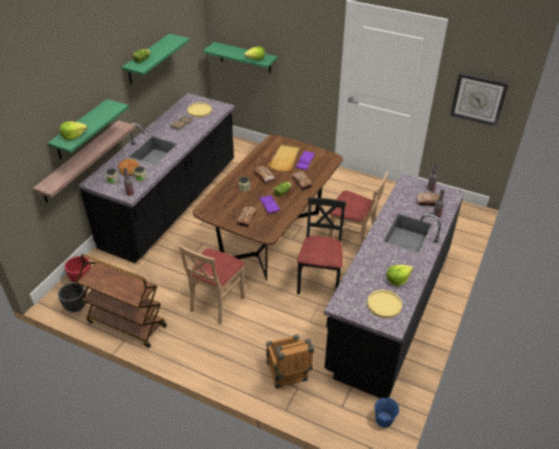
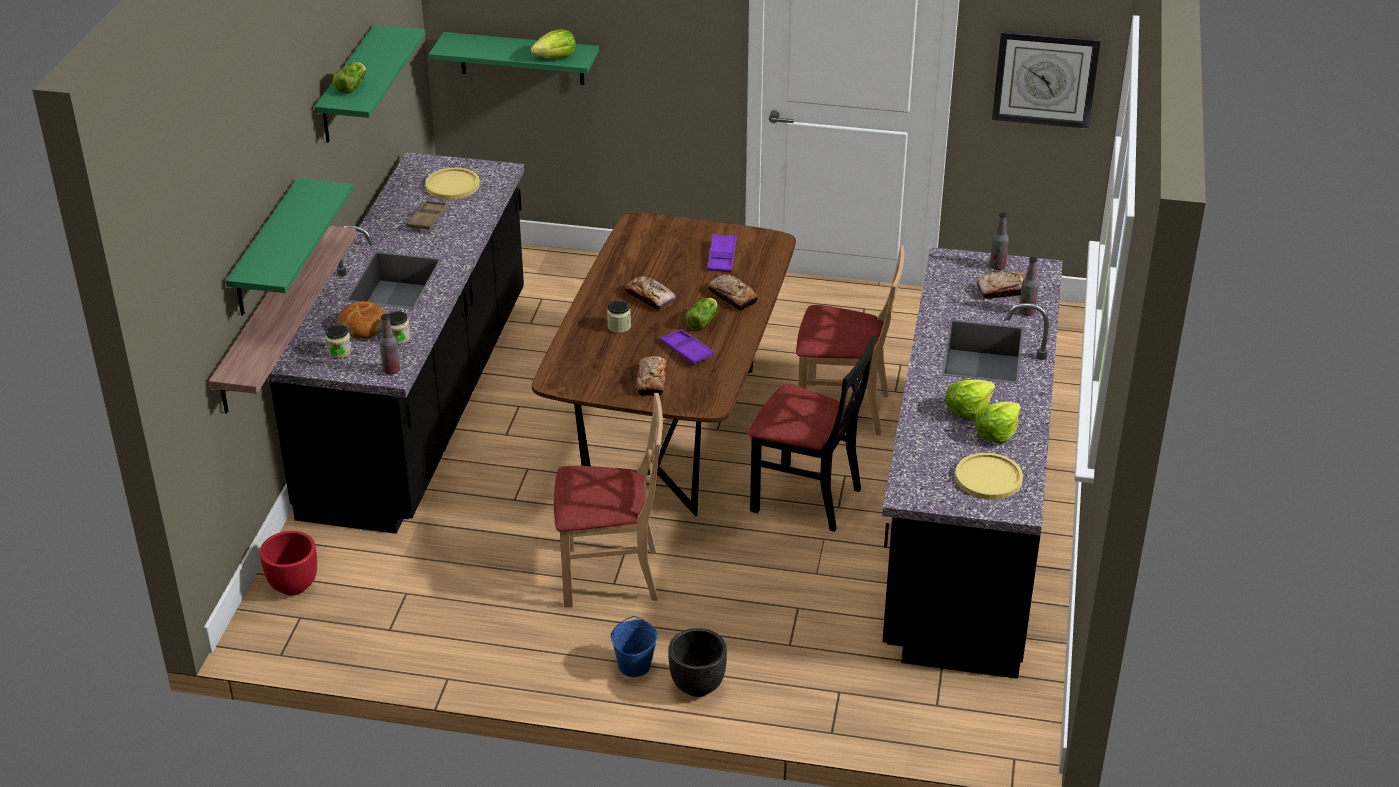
camera: 15 degrees left, 5 degrees down
black planter [58,282,86,312] -> black planter moved to [668,628,727,697]
lettuce [59,121,87,140] -> lettuce moved to [945,379,995,420]
brown cart [76,254,167,348] -> none
beige chair [179,245,245,325] -> beige chair turned 105 degrees counterclockwise [554,393,663,608]
crate [266,334,314,389] -> none
beige tray [268,143,300,172] -> none
black chair [297,197,346,294] -> black chair turned 120 degrees clockwise [748,335,876,532]
blue bucket [374,398,399,428] -> blue bucket moved to [611,616,658,677]

